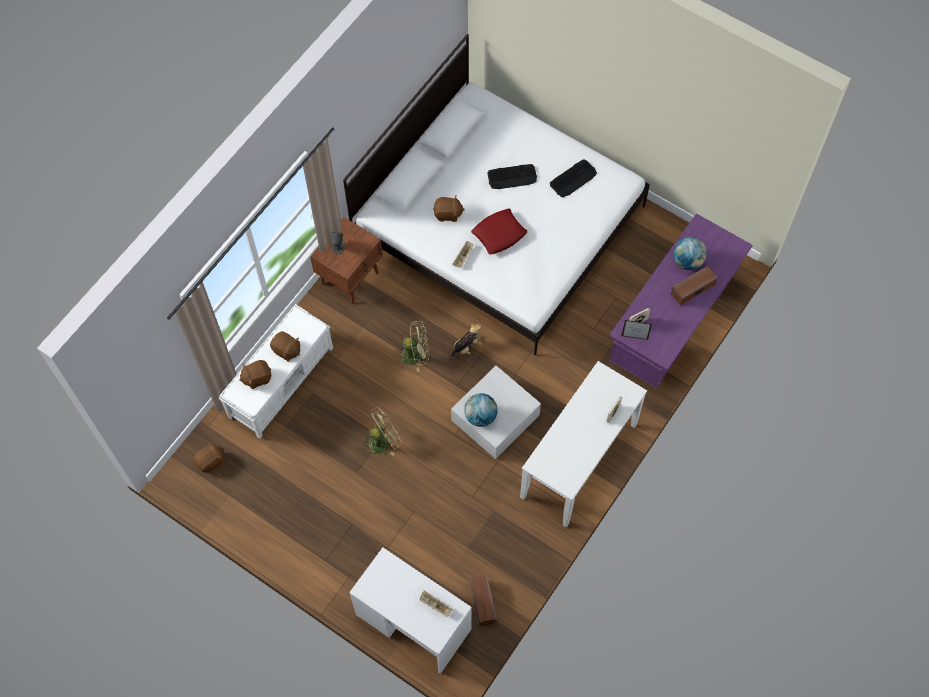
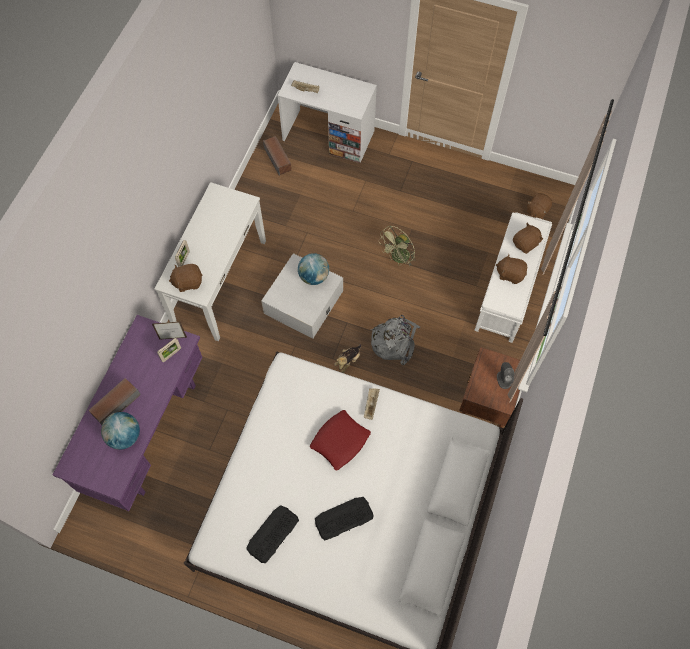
camera: 165 degrees right, 0 degrees up
green fan [395,321,429,372] -> grey backpack [371,315,420,365]
brown plush toy [433,196,465,222] -> brown plush toy moved to [169,264,202,292]

